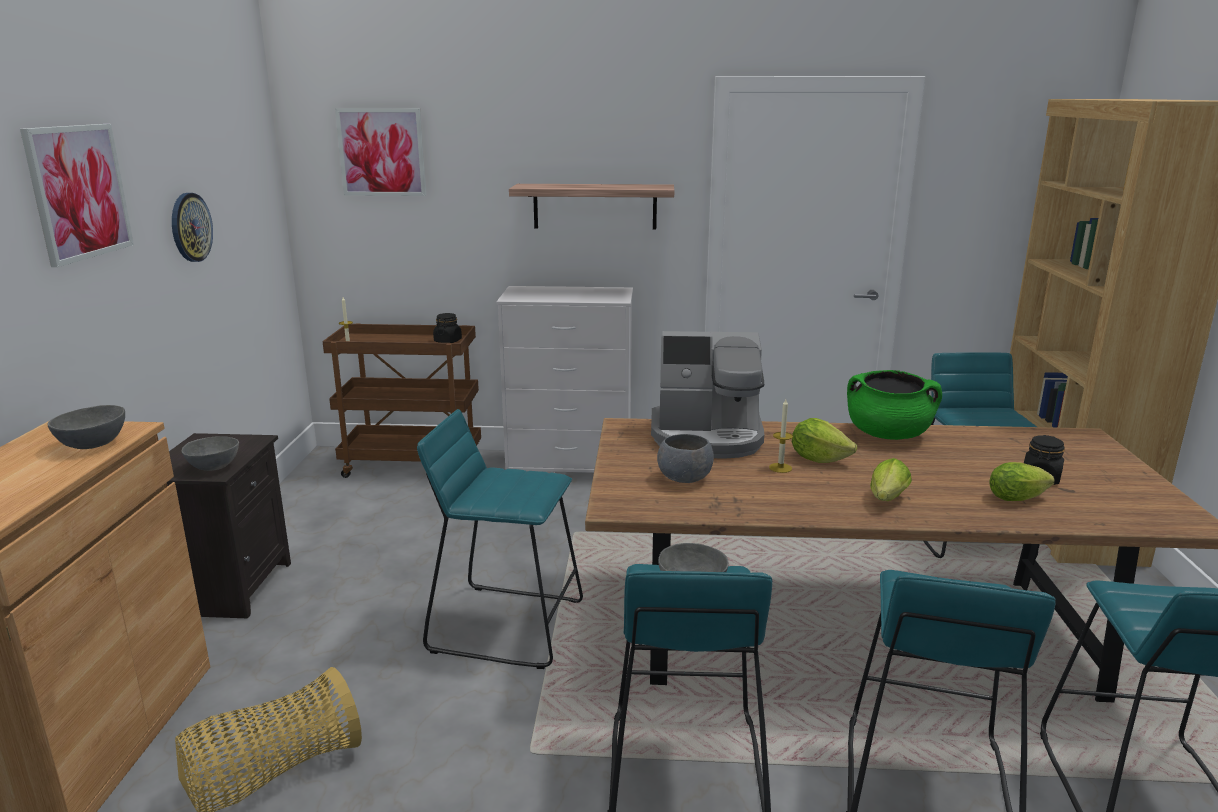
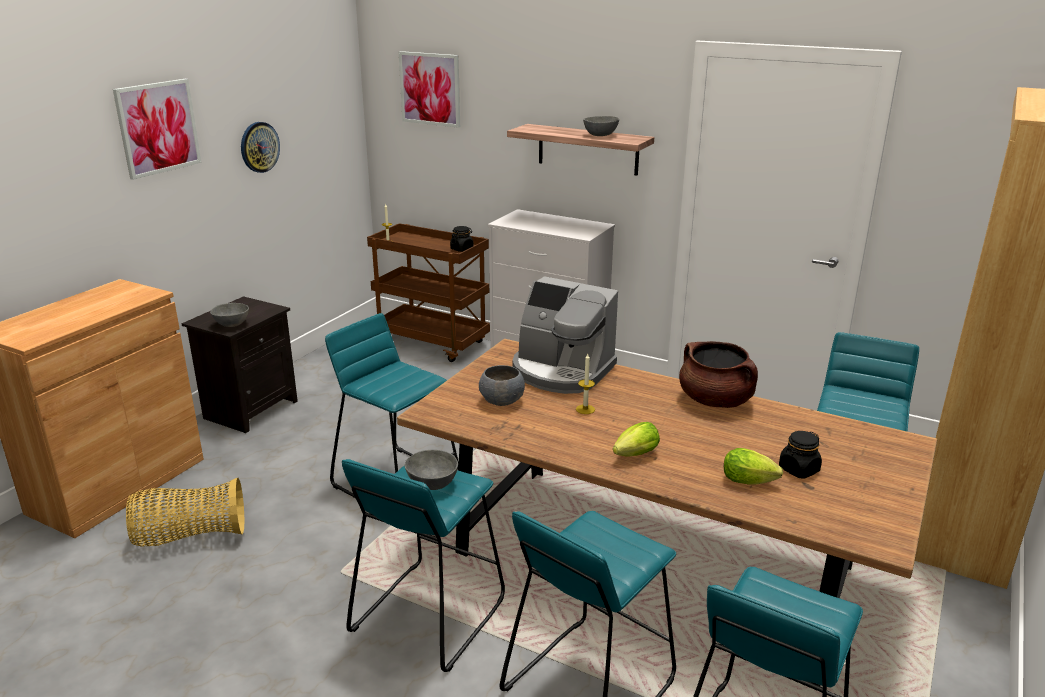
camera: 25 degrees right, 5 degrees up
grey bowl [47,405,125,449] -> grey bowl moved to [583,116,619,136]
lettuce [792,418,857,463] -> none
green cooking pot [847,370,942,440] -> brown cooking pot [679,341,758,408]

